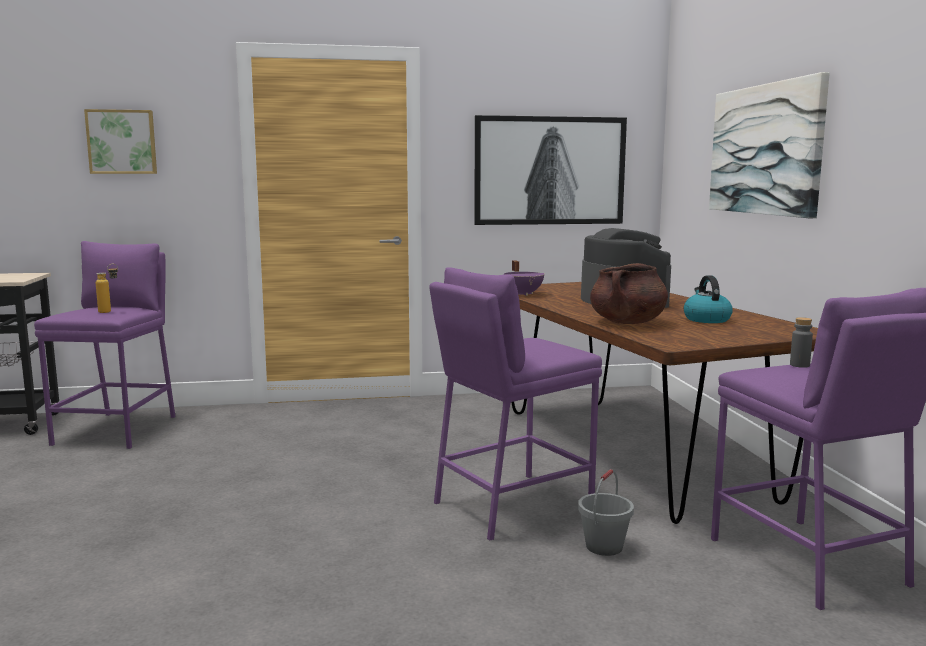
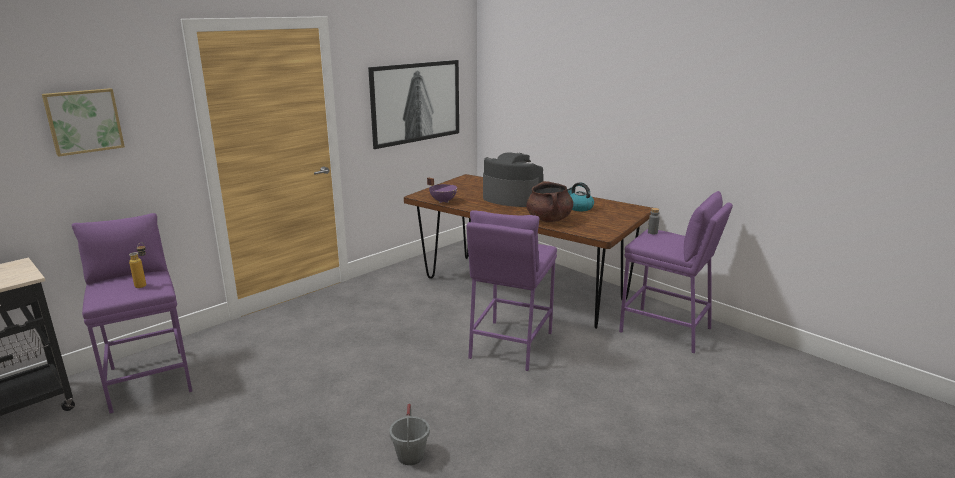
camera: 35 degrees left, 10 degrees up
grey bucket [578,469,634,556] -> grey bucket moved to [389,403,430,465]
picture [709,72,830,218] -> none

